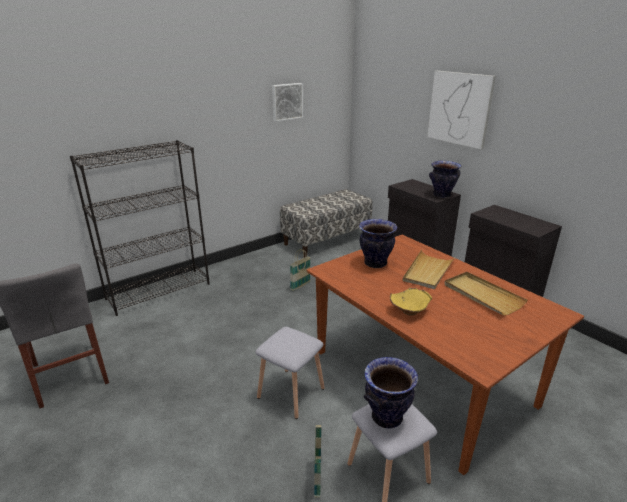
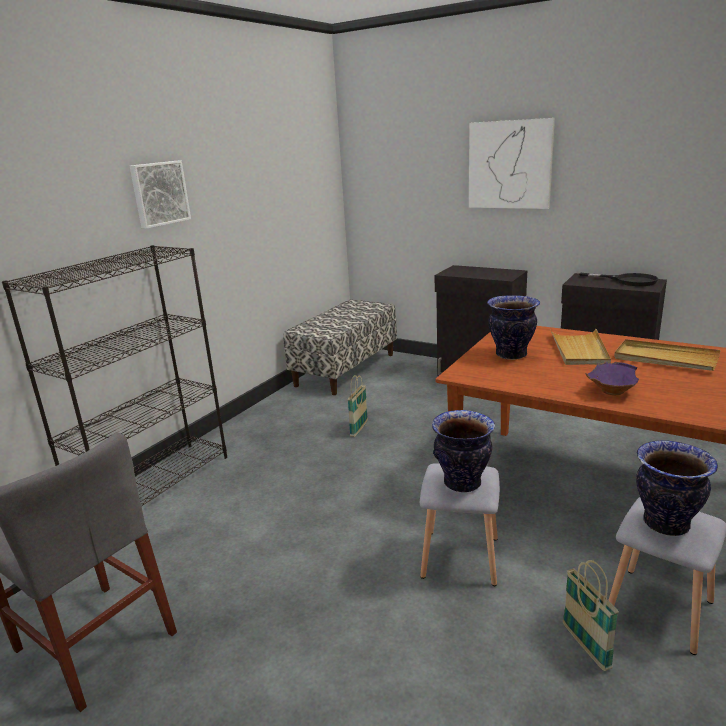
camera: 20 degrees left, 5 degrees down
picture [272,83,303,122] -> picture moved to [130,161,191,229]
yellow bowl [390,288,432,315] -> purple bowl [586,362,639,395]
vase [429,161,461,198] -> vase moved to [432,410,495,492]
none -> black frying pan [579,273,658,286]

